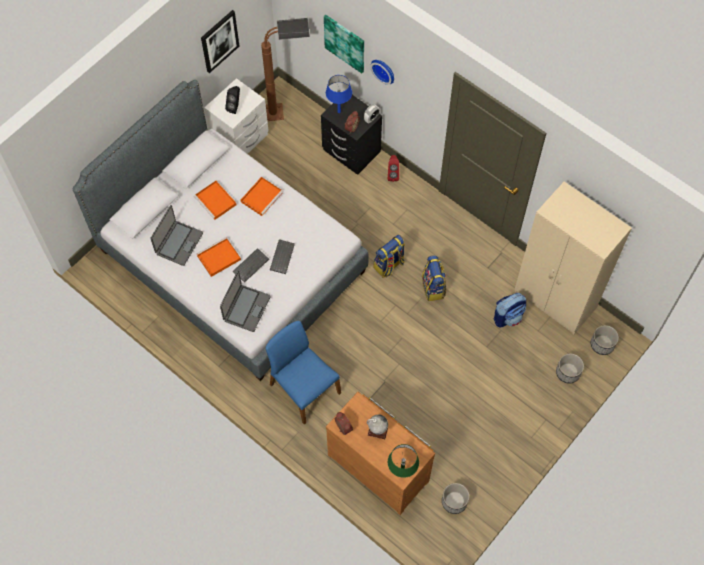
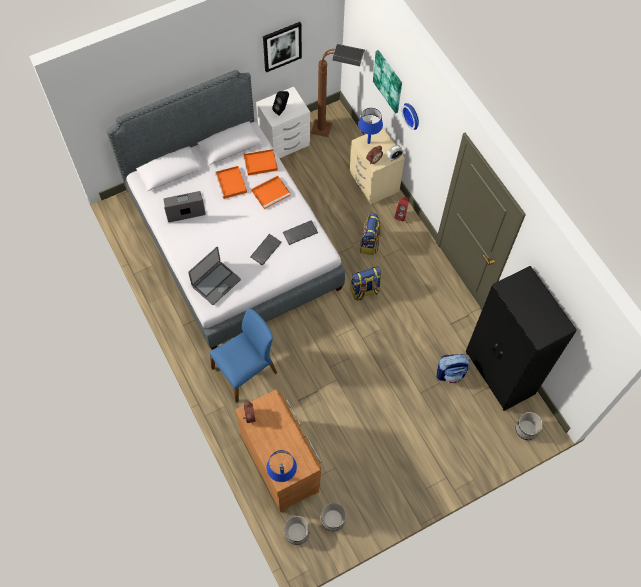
camera: 20 degrees right, 0 degrees up
laptop [151,205,203,266] -> laptop turned 150 degrees counterclockwise [163,191,206,222]
orange tray [197,237,241,277] -> orange tray moved to [244,148,278,176]
keyboard [233,248,269,283] -> keyboard moved to [283,220,318,245]
blue chair [266,321,341,425] -> blue chair turned 75 degrees clockwise [209,308,277,403]
black nightstand [321,95,382,175] -> beige nightstand [350,127,405,204]
globe [367,414,388,439] -> none
green table lamp [388,444,419,478] -> blue table lamp [267,450,297,482]
backpack [422,255,446,301] -> backpack moved to [360,213,381,255]
beige wardrobe [514,181,632,335] -> black wardrobe [466,266,577,411]
planter [556,354,584,383] -> planter moved to [284,516,309,545]

